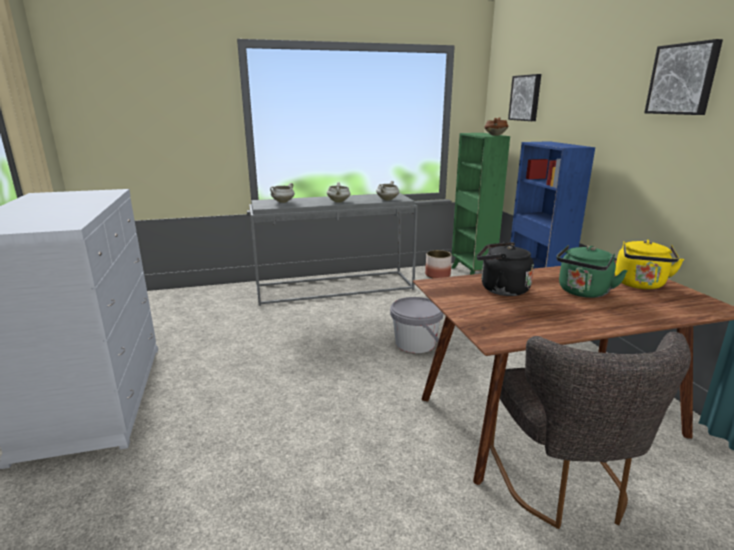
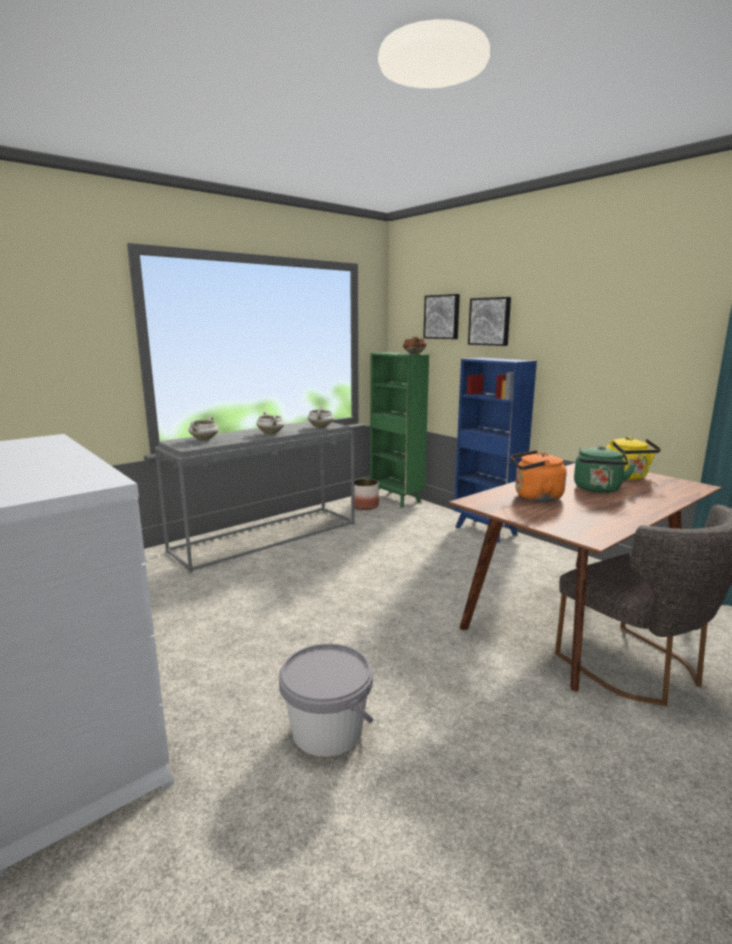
camera: 25 degrees left, 5 degrees down
grey bucket [390,297,443,353] -> grey bucket moved to [279,643,374,757]
black kettle [477,242,534,296] -> orange kettle [511,450,567,502]
picture [644,39,723,115] -> picture moved to [468,297,511,346]

